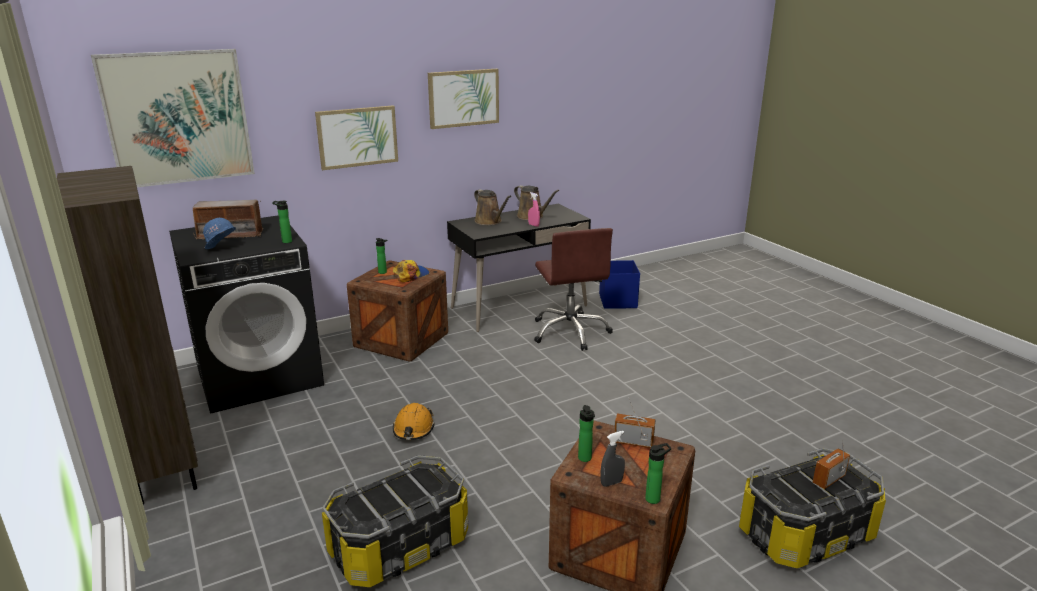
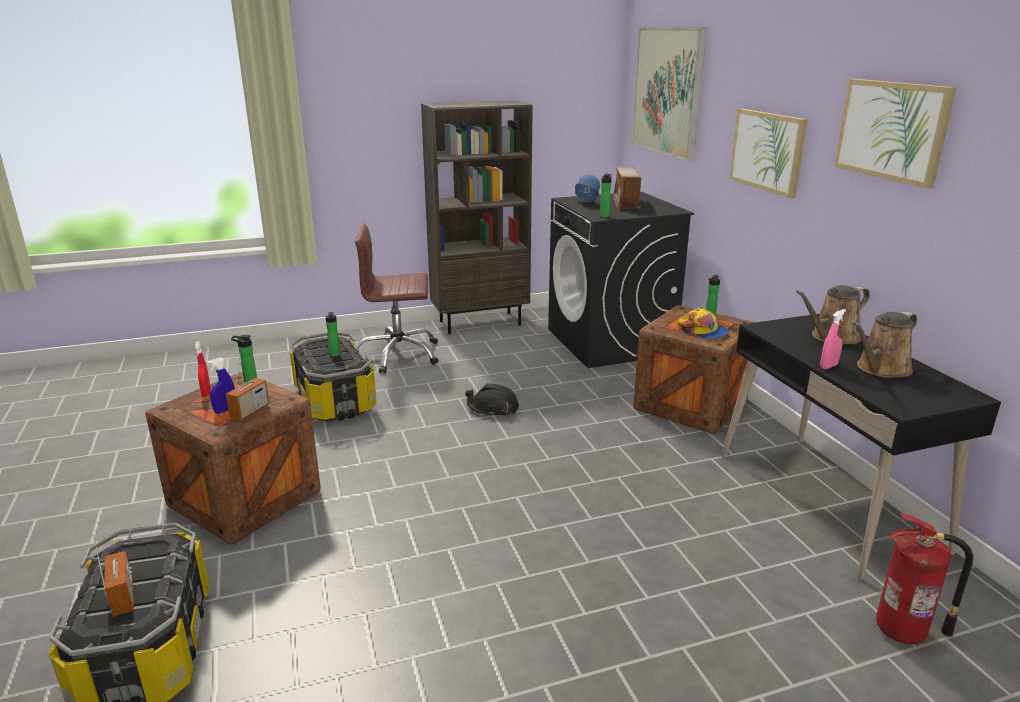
camera: 100 degrees right, 0 degrees up
orange hard hat [393,403,434,440] -> black hard hat [465,384,519,417]
brown office chair [534,228,613,351] -> brown office chair moved to [355,224,439,374]
blue storage box [599,260,640,309] -> fire extinguisher [876,513,973,644]
grey spray bottle [601,431,625,487] -> red spray bottle [195,341,211,396]
bottle [645,443,671,504] -> bottle moved to [326,312,340,356]
none -> blue spray bottle [207,357,235,414]

